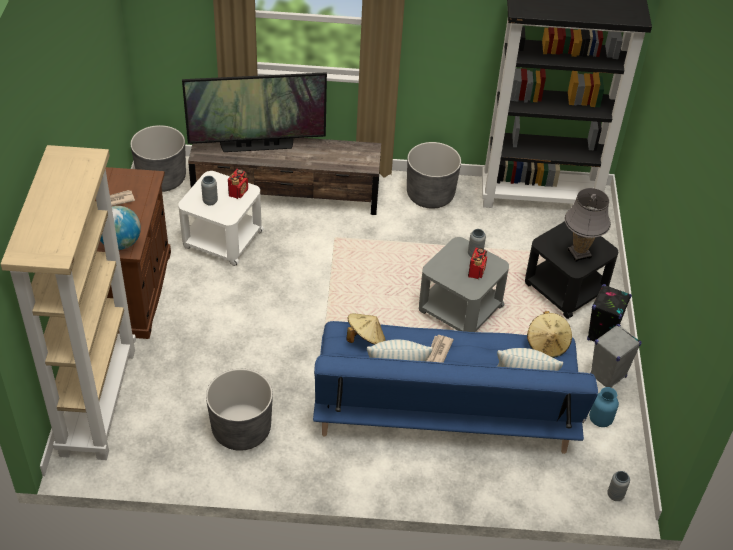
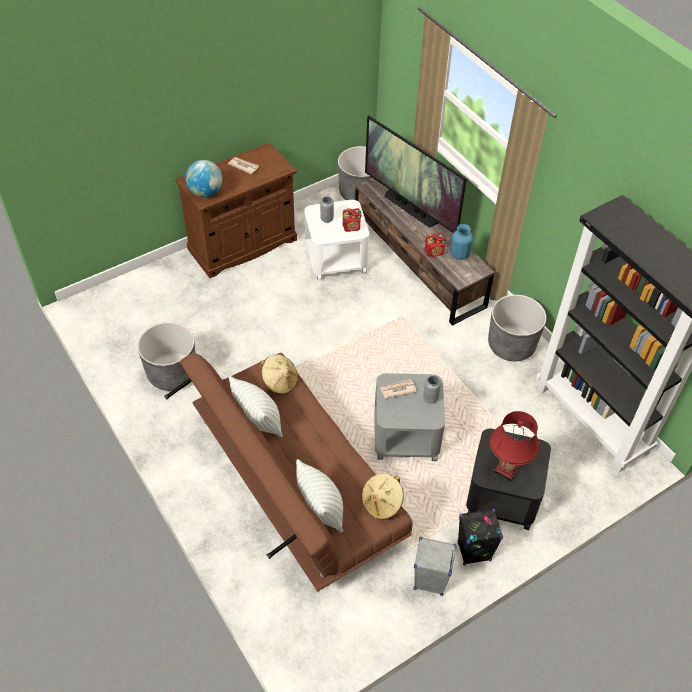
camera: 55 degrees right, 5 degrees up
beige bookcase [1,145,136,460] -> none
blue sofa [313,321,598,454] -> brown sofa [164,353,413,592]
newspaper [427,335,454,363] -> newspaper moved to [380,379,417,399]
radio [468,248,487,279] -> radio moved to [424,232,446,258]
grey table lamp [565,188,611,262] -> red table lamp [490,411,540,481]
blue vase [589,387,619,427] -> blue vase moved to [450,224,473,260]
grey vase [607,471,630,501] -> none

